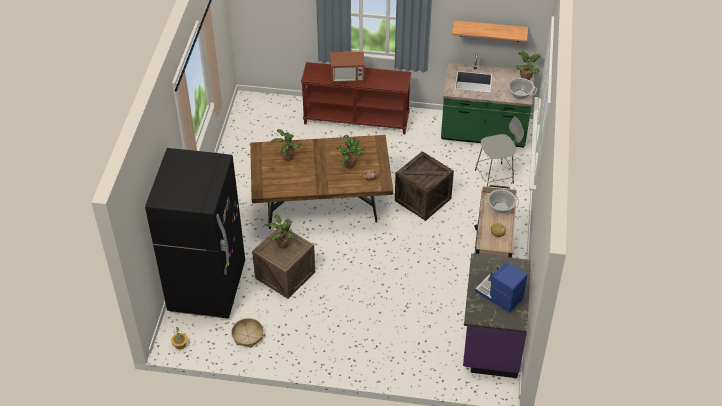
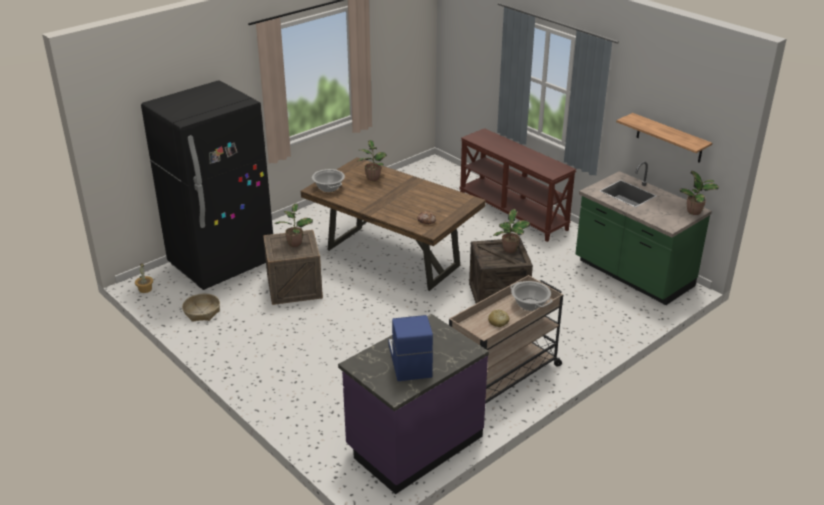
camera: 40 degrees right, 15 degrees down
microwave [331,51,365,82] -> none
potted plant [337,135,364,168] -> potted plant moved to [493,209,530,253]
grey stool [475,116,524,187] -> none
cooking pot [505,78,537,100] -> cooking pot moved to [312,169,345,192]

